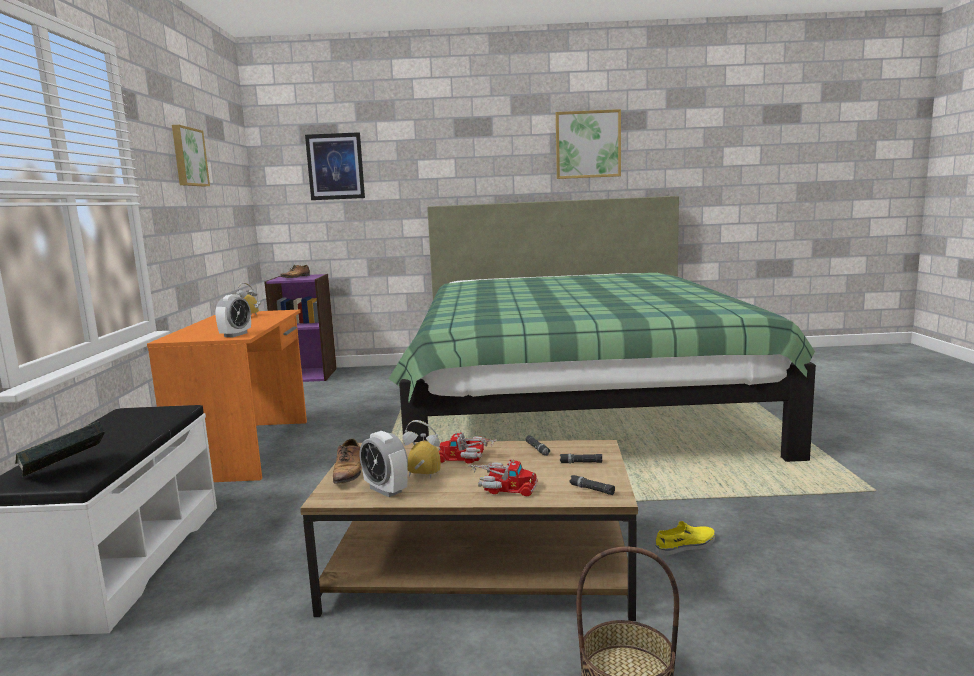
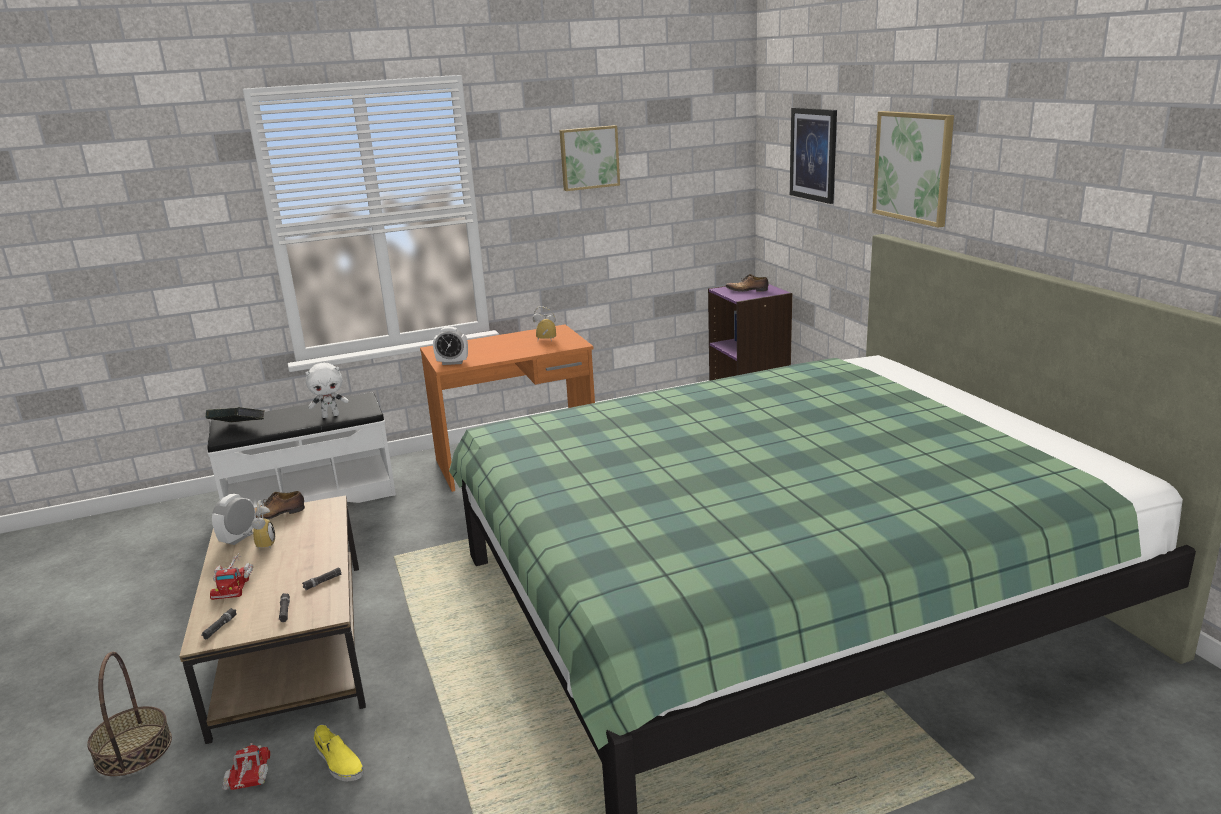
camera: 70 degrees right, 10 degrees up
toy truck [439,432,497,464] -> toy truck moved to [222,743,270,790]
picture [556,109,621,179] -> picture moved to [872,111,954,227]
none -> white plush toy [306,363,349,418]

